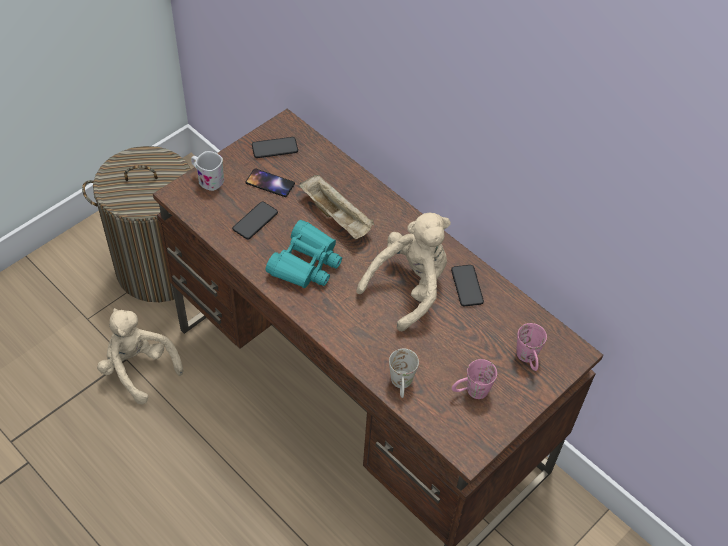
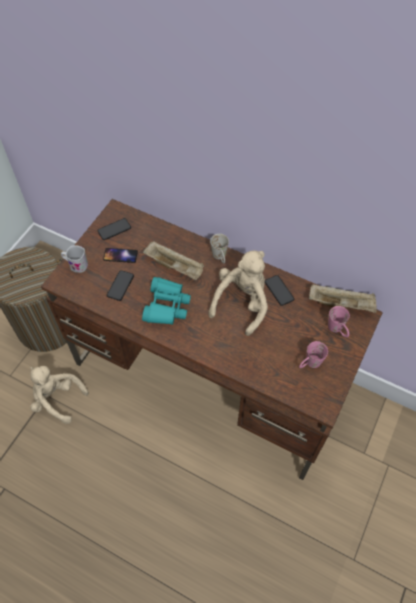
camera: 15 degrees left, 5 degrees up
white mug [389,349,419,398] -> white mug moved to [210,234,229,264]
none -> beige tray [309,284,377,313]

